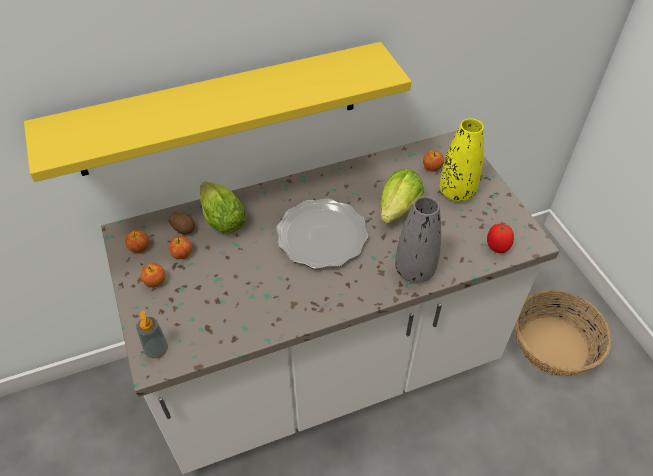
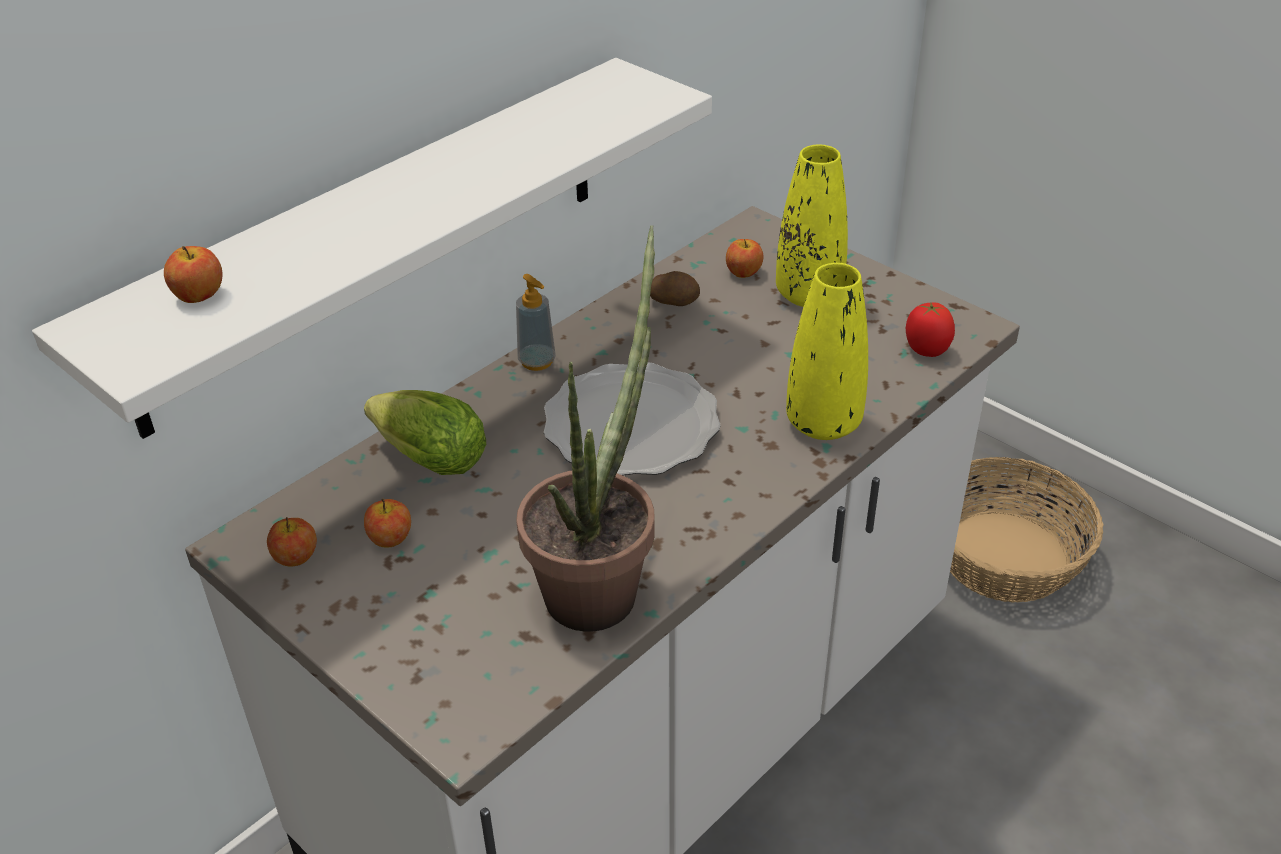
camera: 25 degrees left, 10 degrees down
yellow shelf [24,42,411,182] -> white shelf [32,58,712,439]
soap dispenser [136,311,168,358] -> soap dispenser moved to [516,274,556,371]
apple [140,263,165,288] -> apple moved to [164,246,223,303]
potato [168,212,195,234] -> potato moved to [650,271,700,306]
lettuce [380,169,424,223] -> none
grey vase [395,196,441,282] -> yellow vase [786,263,868,440]
none -> potted plant [516,225,655,632]

